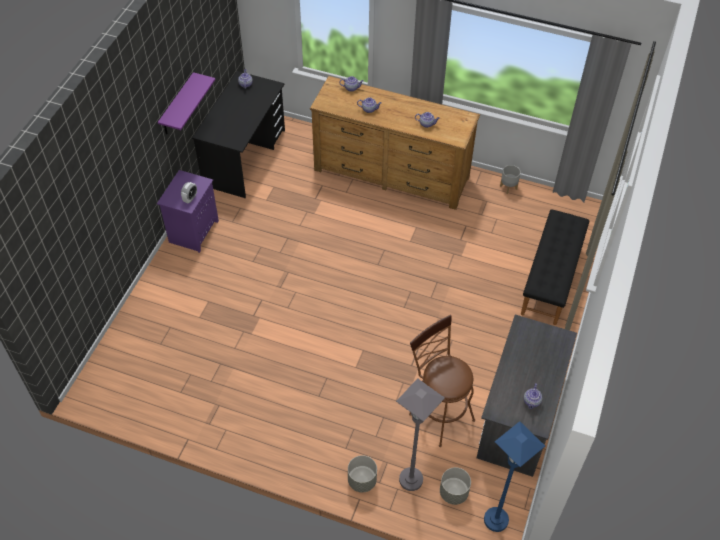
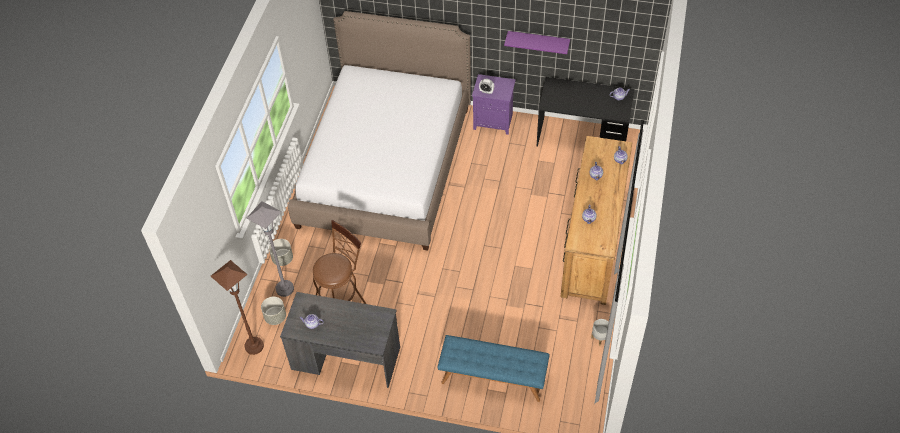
camera: 85 degrees right, 0 degrees up
blue floor lamp [484,421,545,532] -> brown floor lamp [211,260,264,355]
black bench [521,210,589,325] -> blue bench [437,335,550,402]
none -> bed [288,11,471,251]

